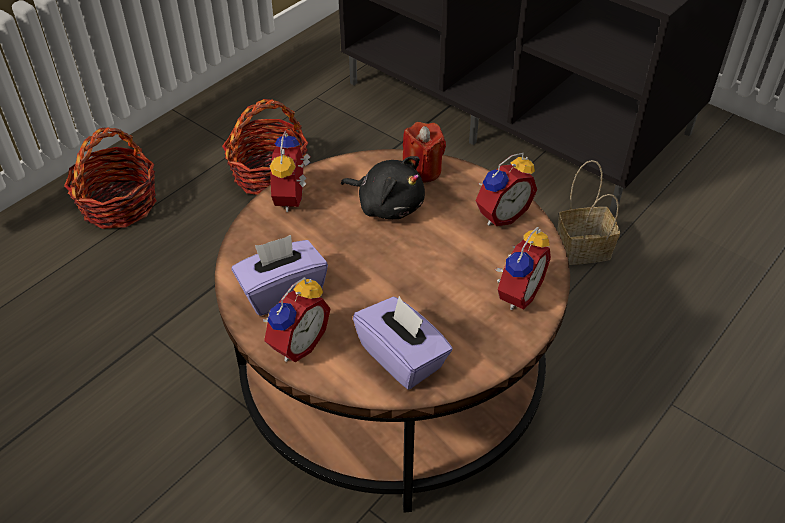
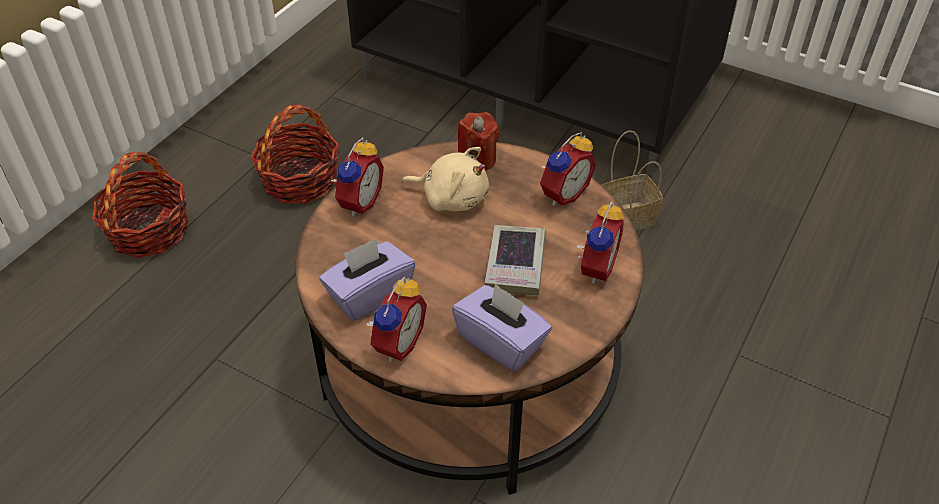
camera: 10 degrees left, 0 degrees up
alarm clock [270,130,310,212] -> alarm clock turned 150 degrees counterclockwise [331,138,384,216]
black plush toy [341,156,425,219] -> beige plush toy [402,147,489,211]
none -> book [485,225,546,295]

